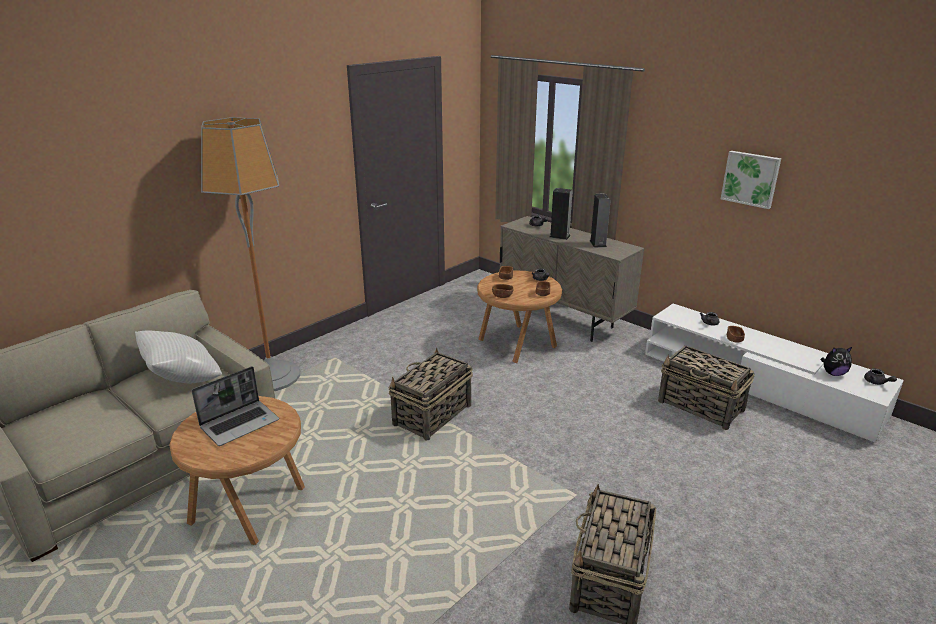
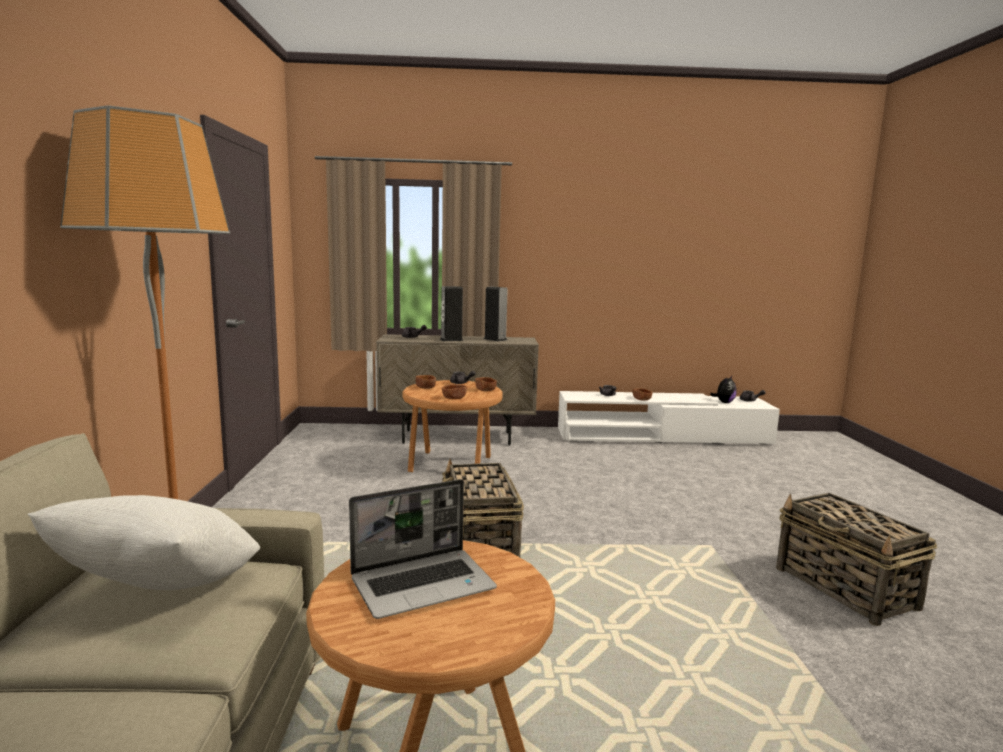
camera: 45 degrees left, 15 degrees down
laptop [192,366,279,446] -> laptop turned 60 degrees clockwise [349,479,497,619]
basket [658,345,755,430] -> none
picture [721,151,781,209] -> none

